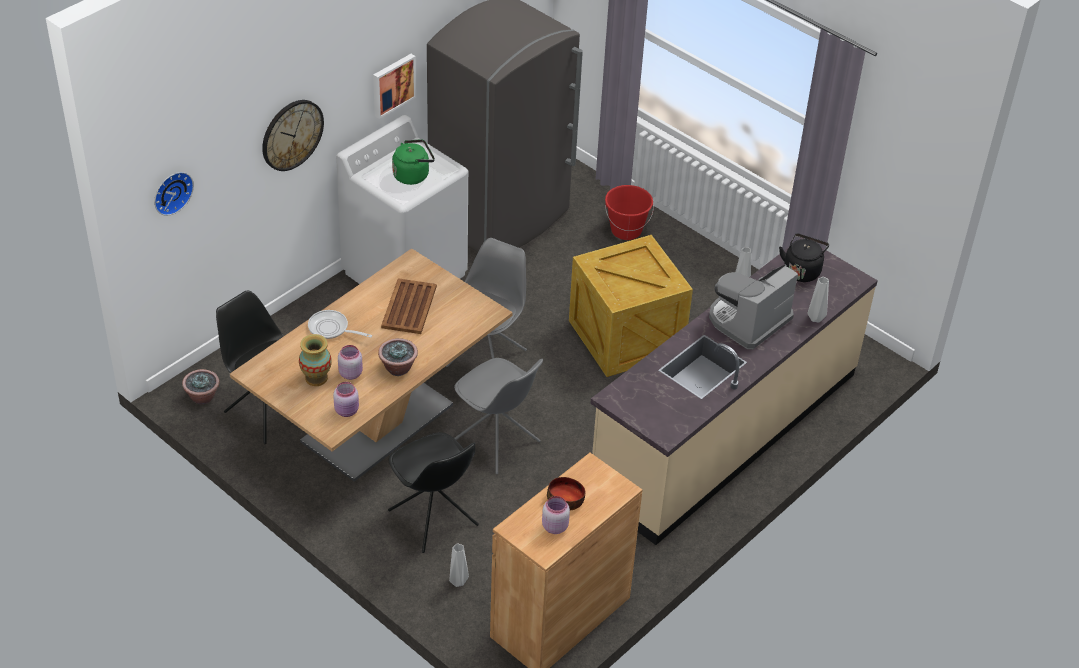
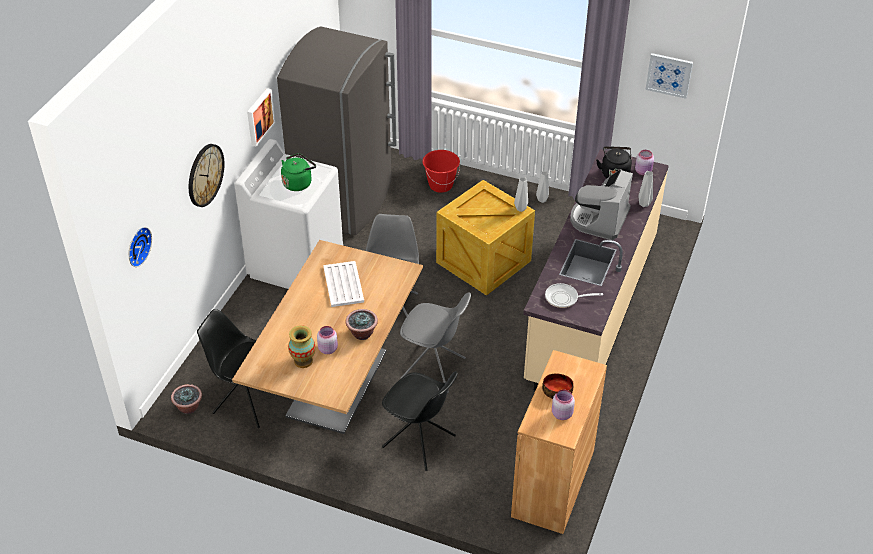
camera: 20 degrees left, 0 degrees up
frying pan [308,310,372,339] -> frying pan moved to [545,283,603,308]
pink jar [333,382,359,417] -> pink jar moved to [635,150,654,175]
brown tray [381,278,437,334] -> white tray [323,261,364,307]
grey vase [449,543,469,587] -> grey vase moved to [514,177,528,212]
none -> picture [646,53,693,99]

